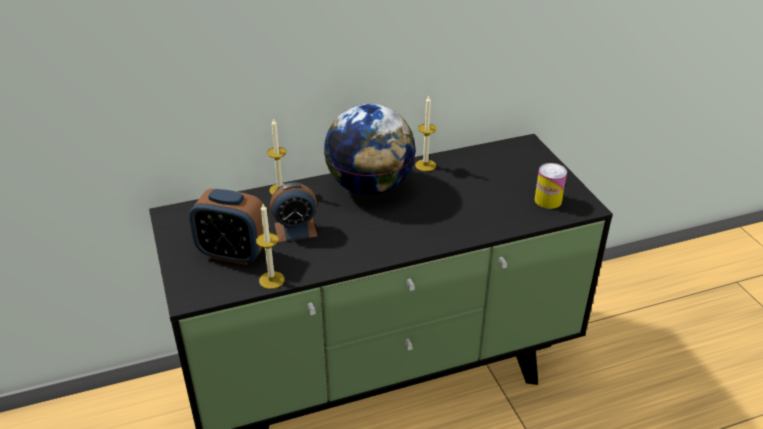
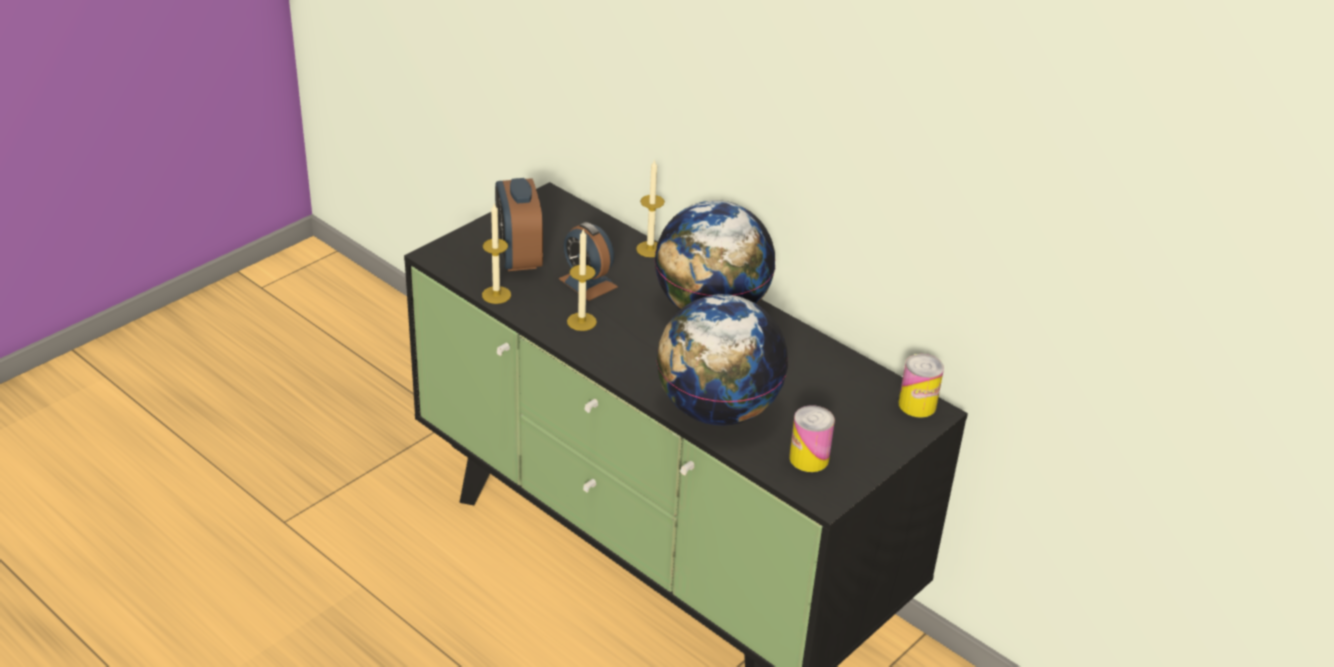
camera: 60 degrees right, 0 degrees up
candle [415,95,436,171] -> candle moved to [567,230,597,331]
none -> globe [656,294,788,425]
none -> can [898,354,944,418]

